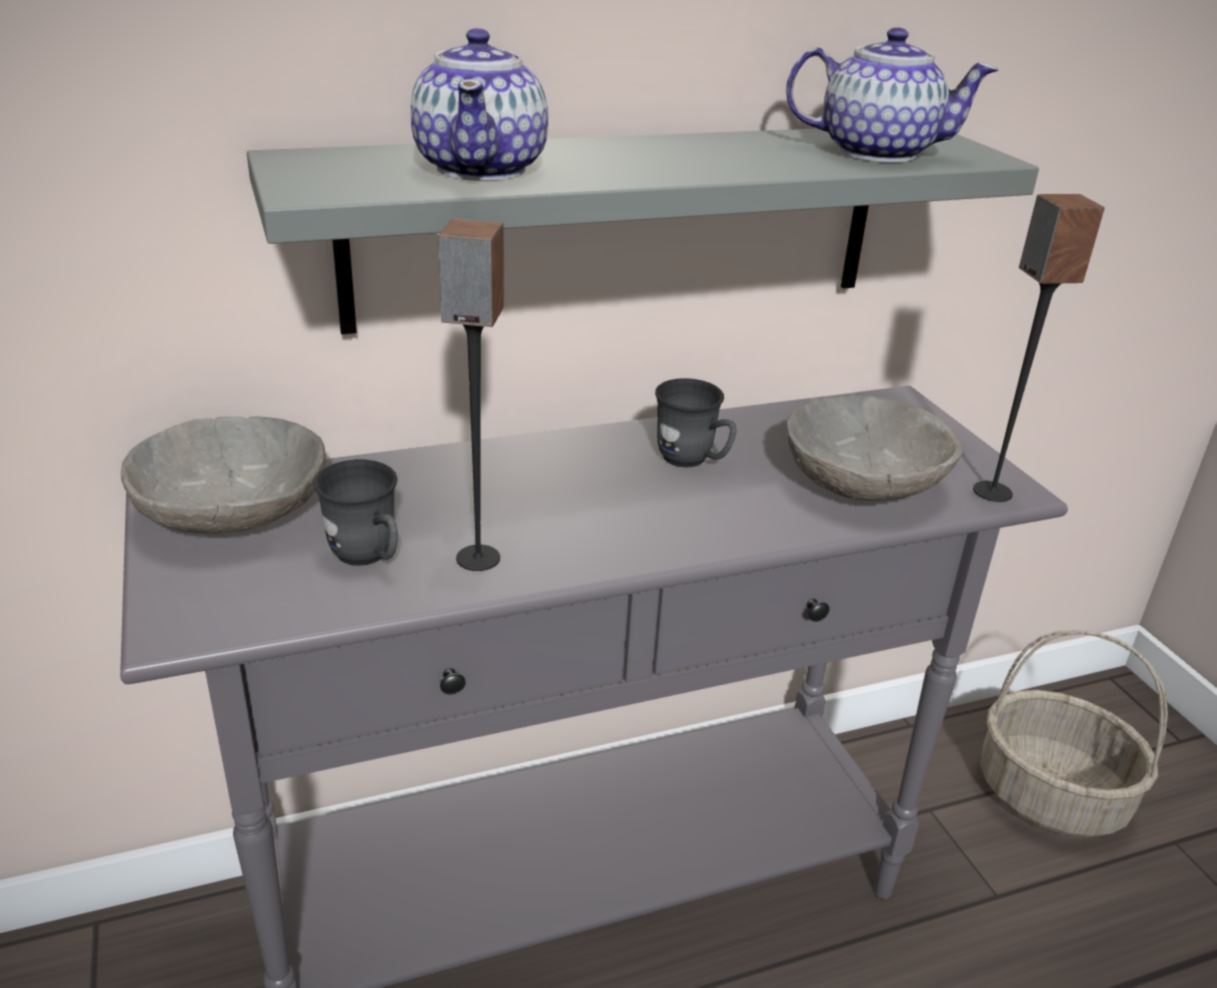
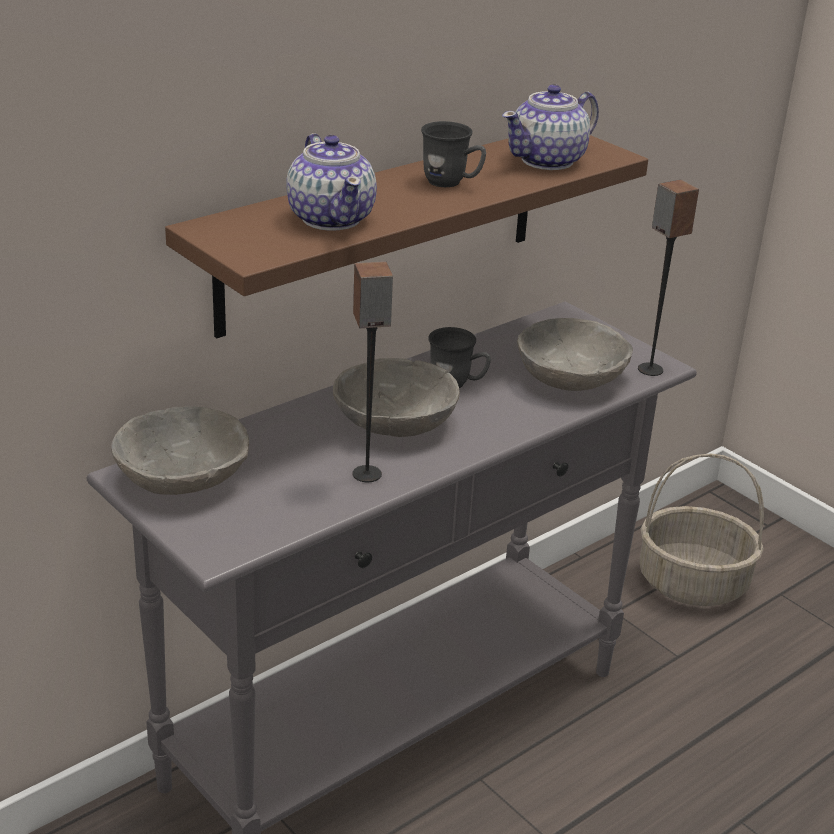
camera: 20 degrees left, 0 degrees up
grey shelf [247,129,1039,335] -> brown shelf [165,135,648,338]
grey mug [313,460,398,566] -> grey mug moved to [421,121,486,187]
teapot [786,27,998,163] -> teapot turned 150 degrees clockwise [502,84,599,170]
none -> grey bowl [333,358,460,437]

